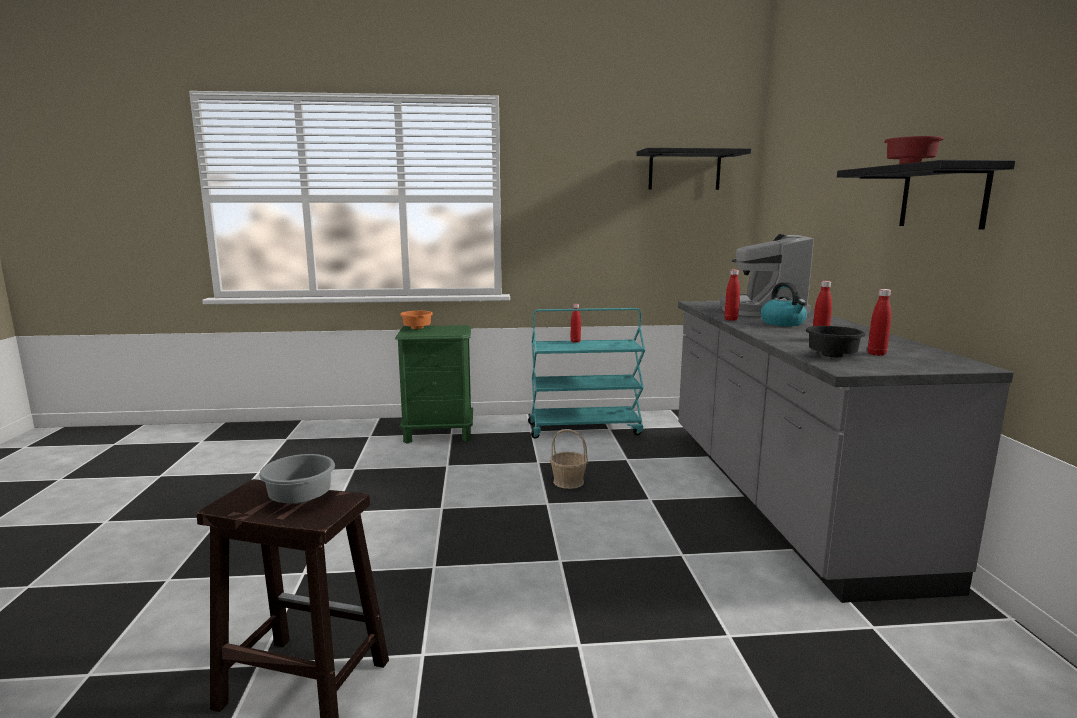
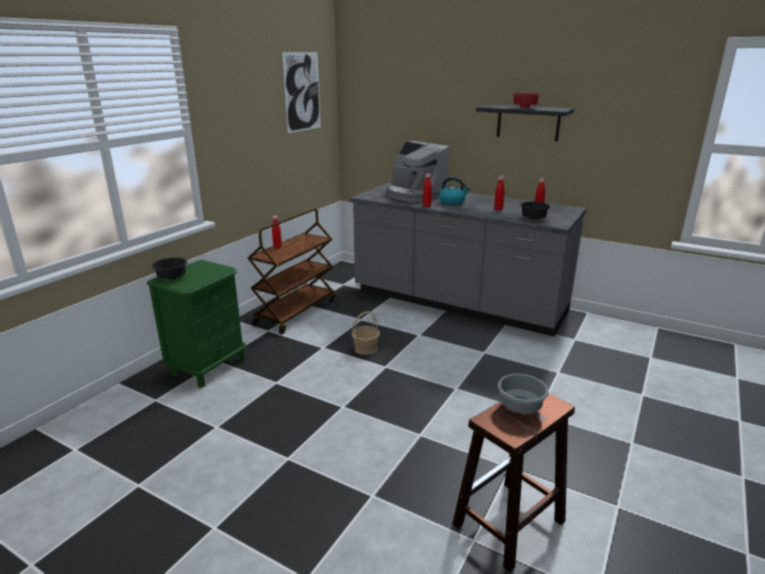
camera: 55 degrees left, 10 degrees up
orange bowl [400,311,433,329] -> black bowl [152,257,187,280]
turquoise cart [528,308,645,439] -> brown cart [248,209,335,334]
black shelf [636,148,751,190] -> picture [282,52,321,133]

